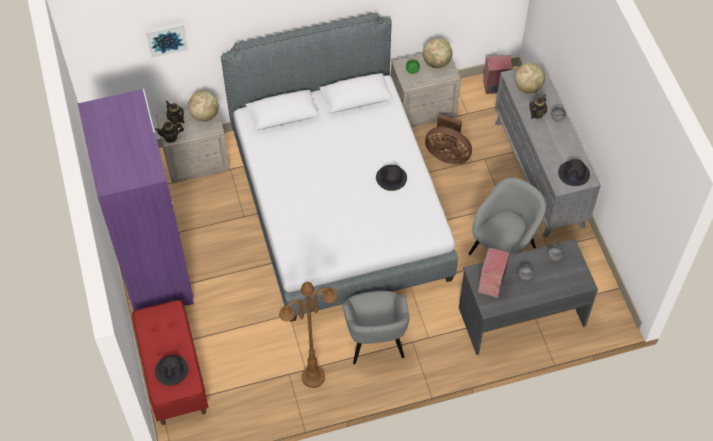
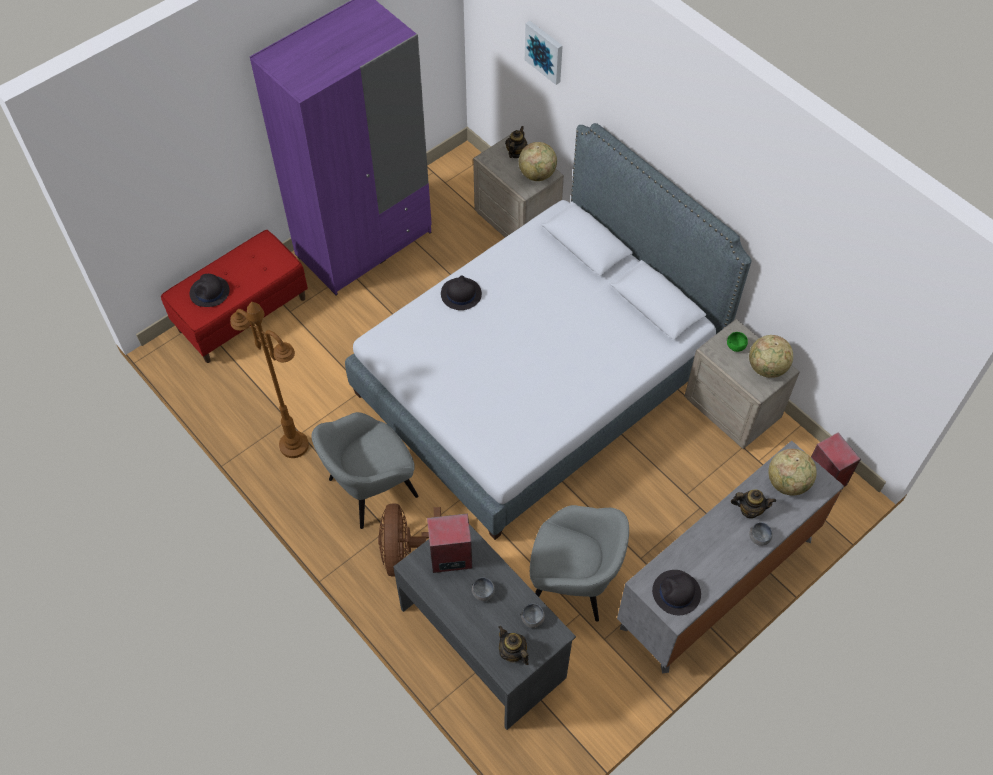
camera: 65 degrees right, 0 degrees up
teapot [155,121,184,143] -> teapot moved to [498,626,529,665]
black hat [376,165,407,191] -> black hat moved to [441,275,482,310]
brown fan [425,114,472,164] -> brown fan moved to [378,503,441,577]

